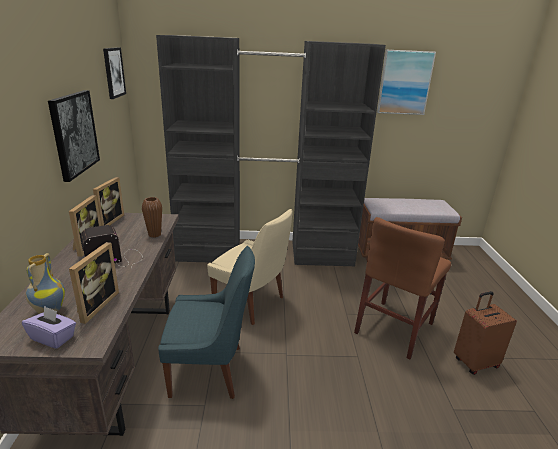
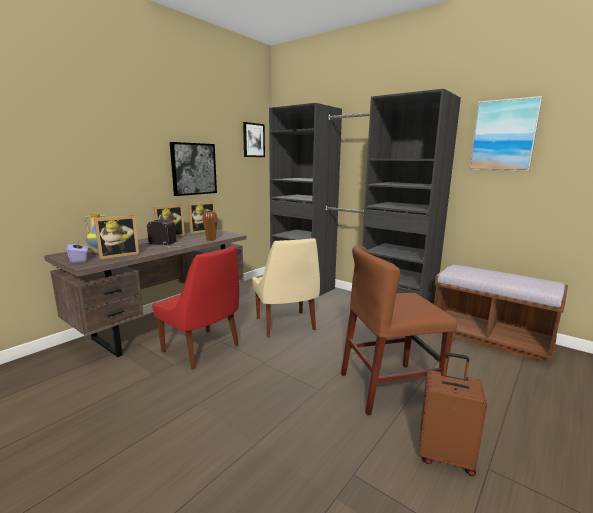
camera: 40 degrees right, 10 degrees down
blue chair [158,246,255,399] -> red chair [152,246,239,370]

